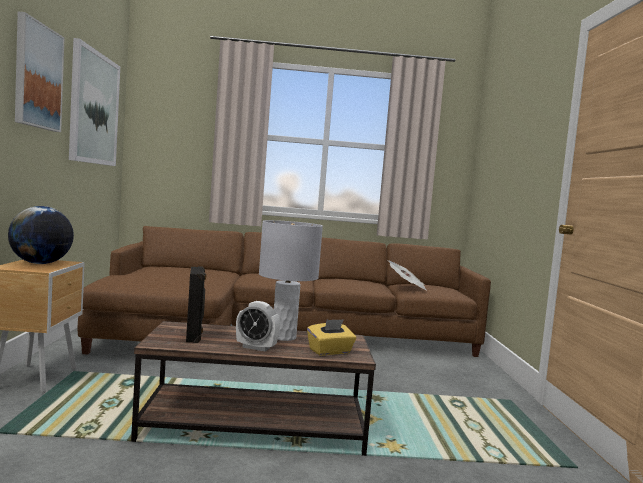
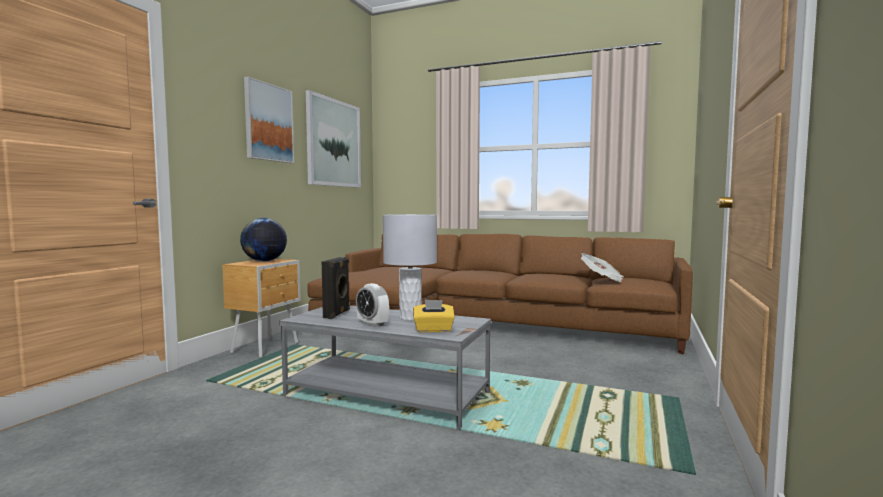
camera: 25 degrees right, 0 degrees up
brown coffee table [131,321,376,456] -> grey coffee table [279,306,491,430]

